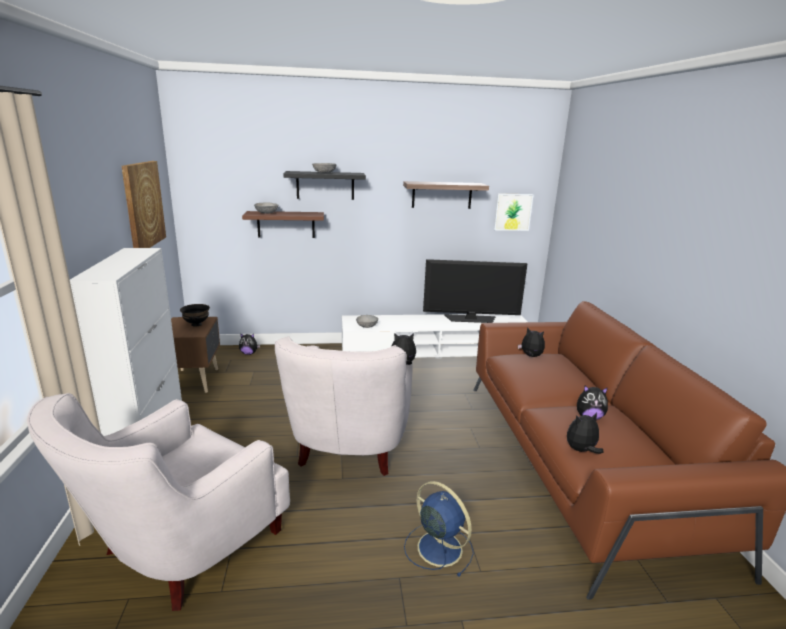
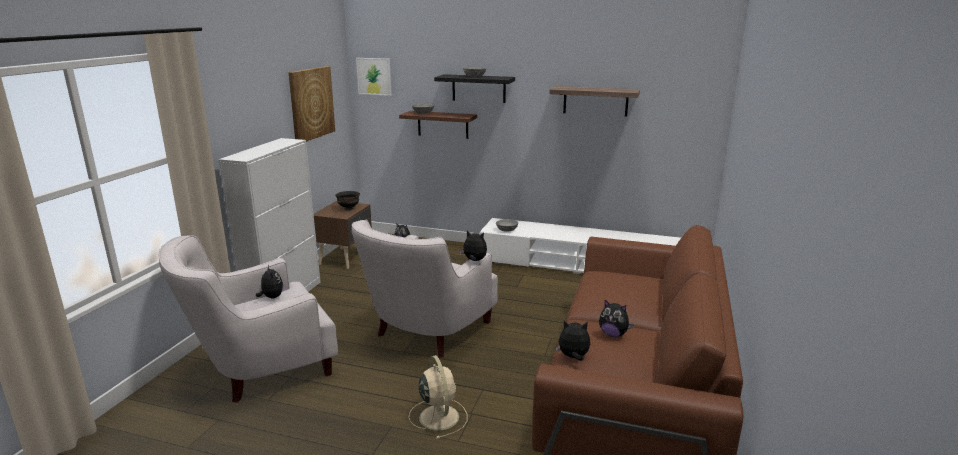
camera: 25 degrees right, 0 degrees up
blue fan [404,481,474,577] -> beige fan [409,355,467,439]
television [423,259,528,323] -> none
picture [494,193,534,231] -> picture moved to [356,58,392,96]
plush toy [518,327,545,357] -> plush toy moved to [256,265,283,298]

